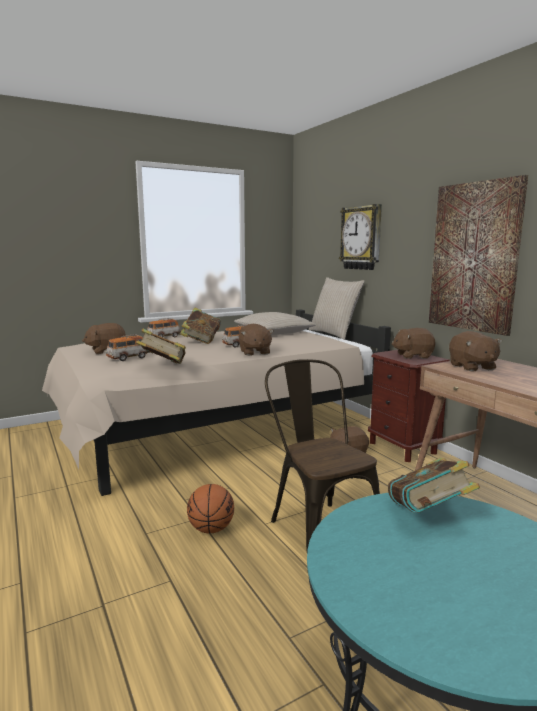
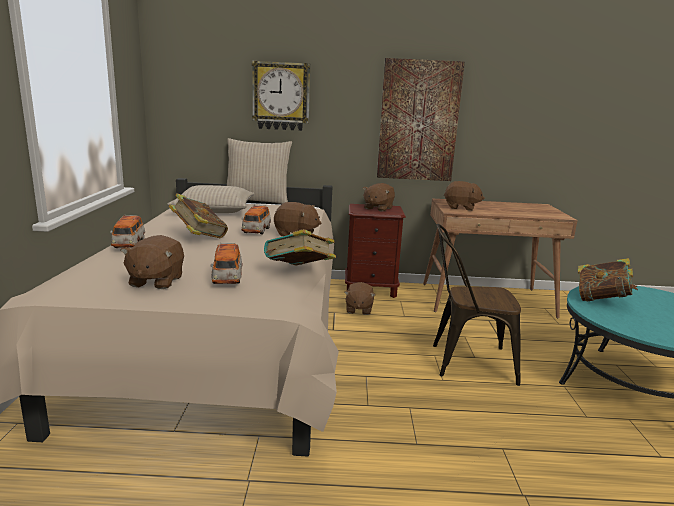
camera: 60 degrees left, 5 degrees up
basketball [187,484,234,533] -> none

